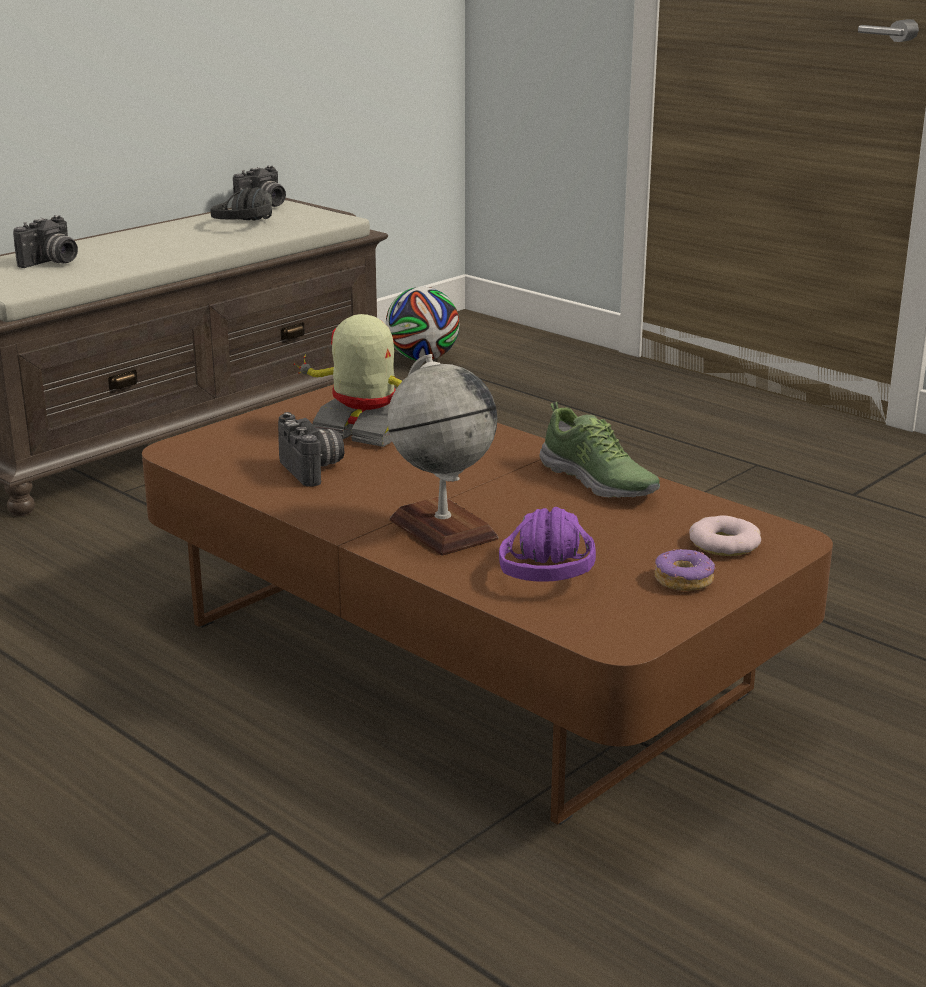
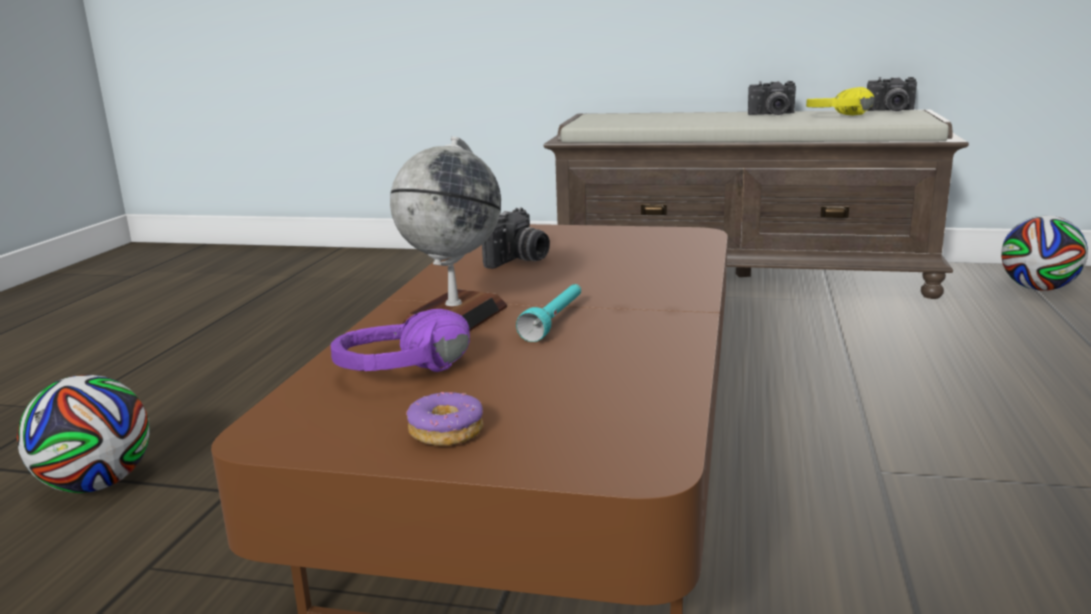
camera: 60 degrees right, 5 degrees down
camera [13,215,78,268] -> camera moved to [748,81,796,115]
black headphones [210,187,272,221] -> yellow headphones [806,87,874,115]
toy robot [294,314,402,447] -> none
shoe [540,402,660,498] -> none
donut [689,516,761,556] -> none
none -> football [17,375,150,493]
none -> turquoise flashlight [516,284,581,342]

